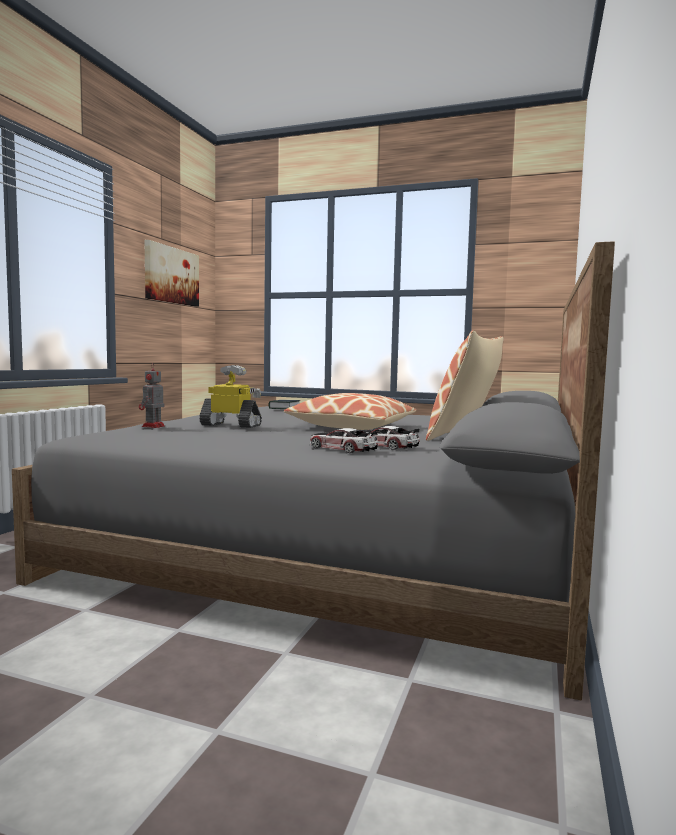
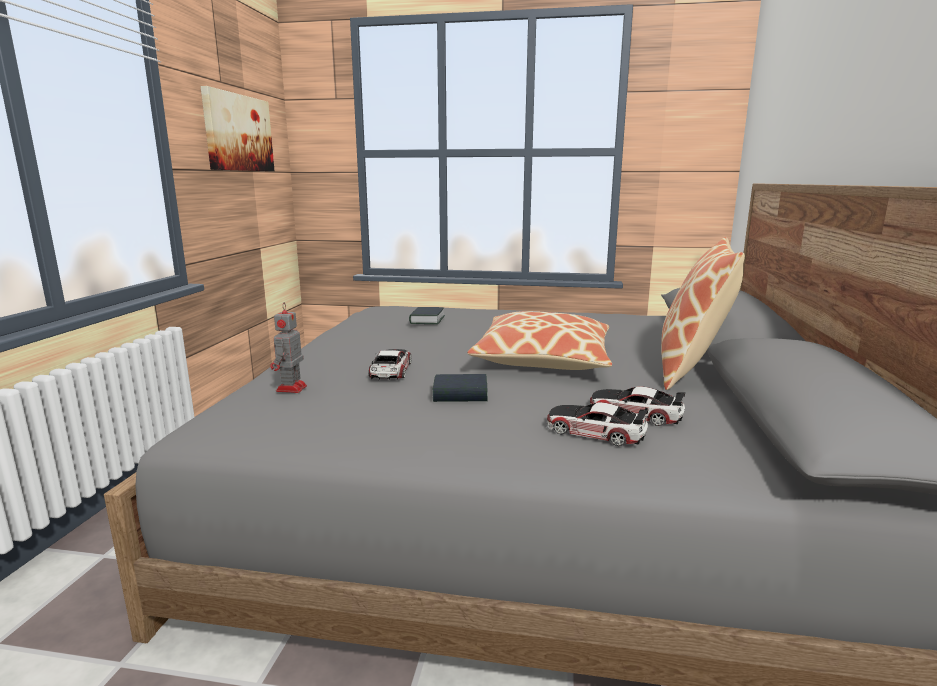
camera: 10 degrees left, 10 degrees up
toy robot [199,365,262,428] -> toy car [369,349,412,380]
none -> book [433,374,488,402]

